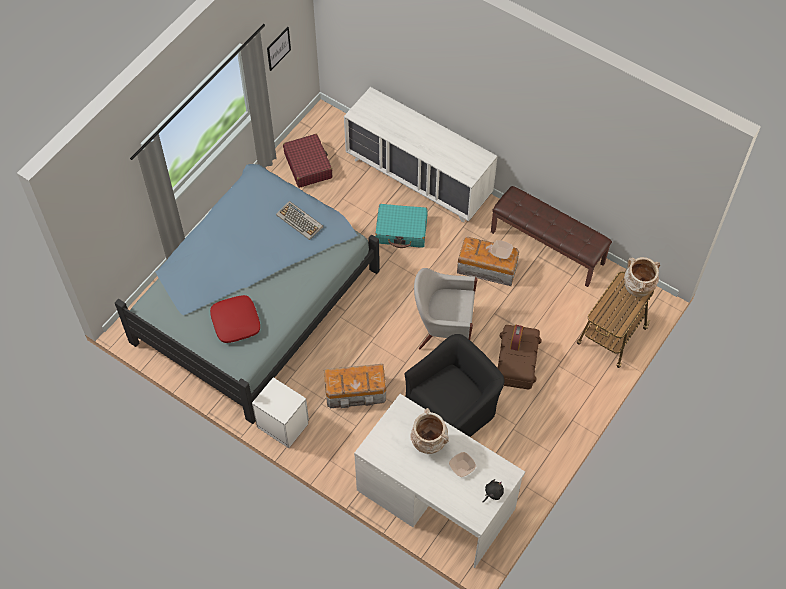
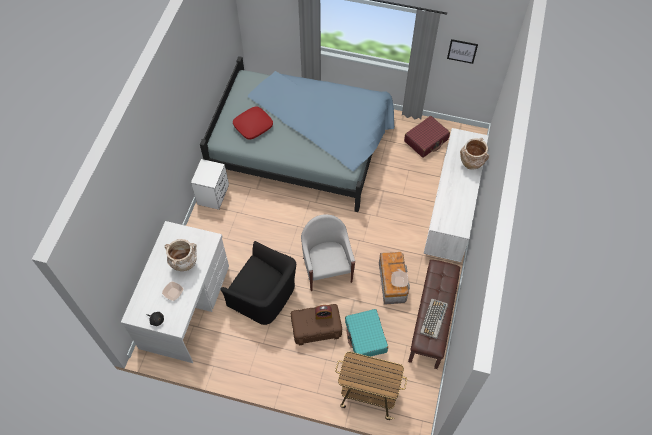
camera: 70 degrees right, 0 degrees up
keyboard [276,201,323,240] -> keyboard moved to [420,299,448,339]
storage box [324,364,386,408] -> none
turquoise suitcase [375,204,428,248] -> turquoise suitcase moved to [345,309,388,357]
beige vase [624,257,660,297] -> beige vase moved to [460,138,489,170]

